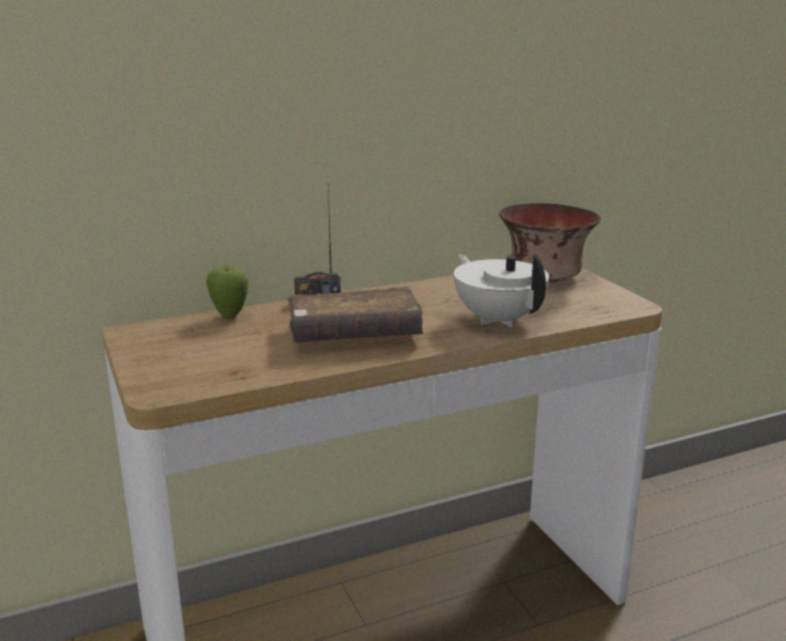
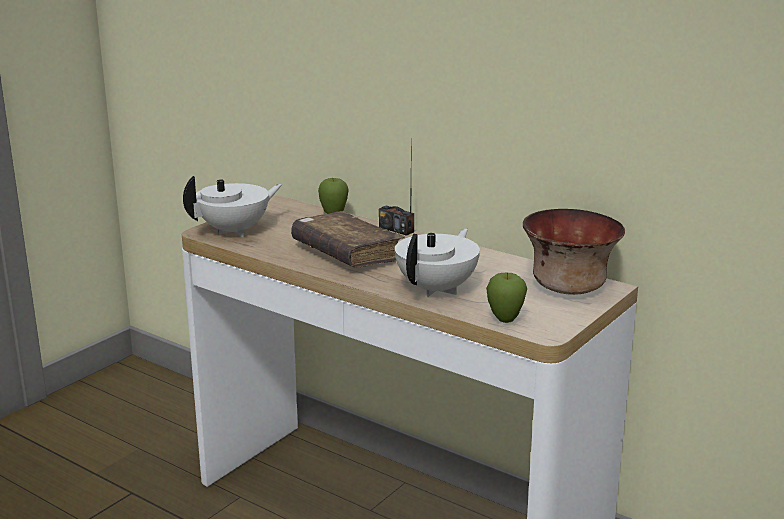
camera: 60 degrees right, 0 degrees up
none -> white teapot [183,176,282,237]
none -> apple [486,273,527,323]

